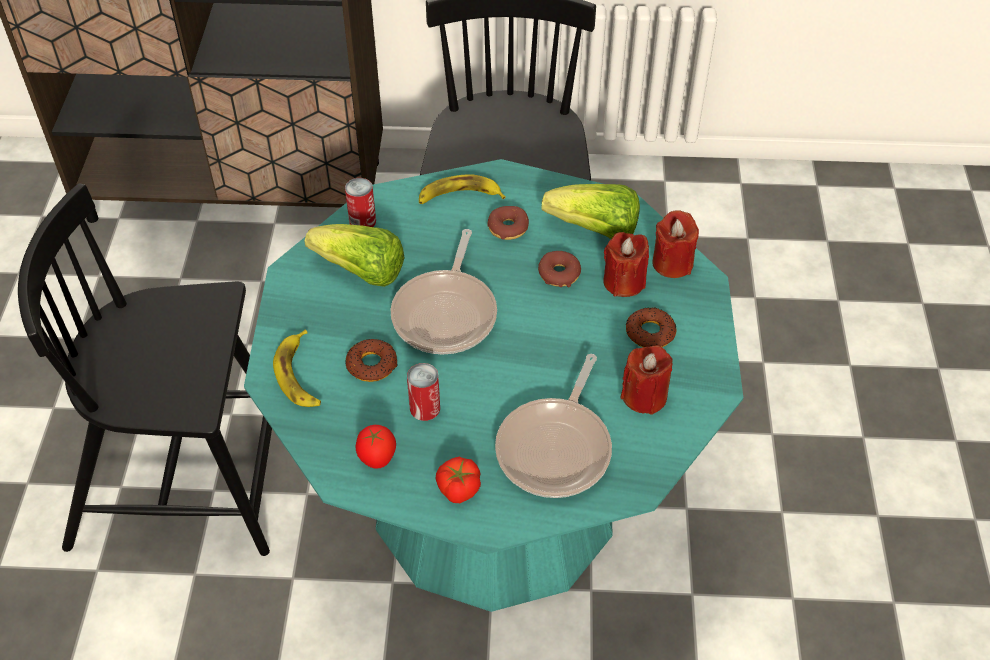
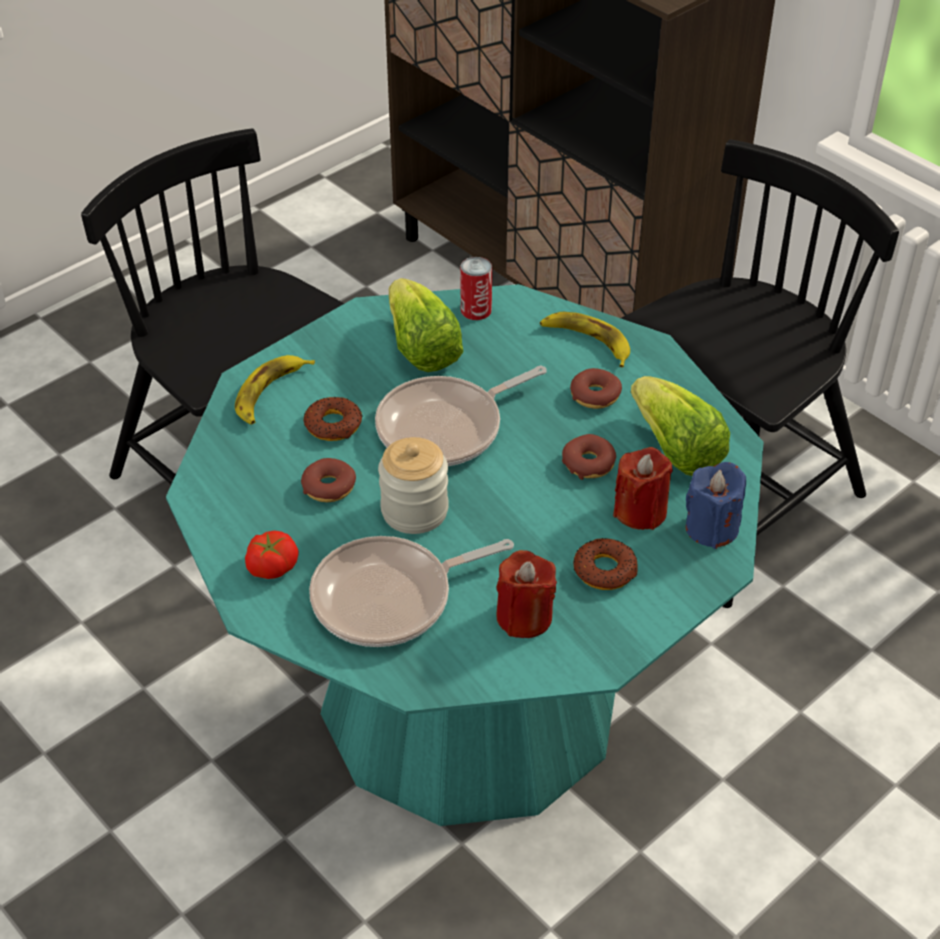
camera: 45 degrees right, 5 degrees down
tomato [356,425,396,469] -> none
can [407,363,440,421] -> donut [301,458,356,503]
red candle [652,210,699,278] -> blue candle [686,462,746,549]
none -> jar [378,437,449,534]

